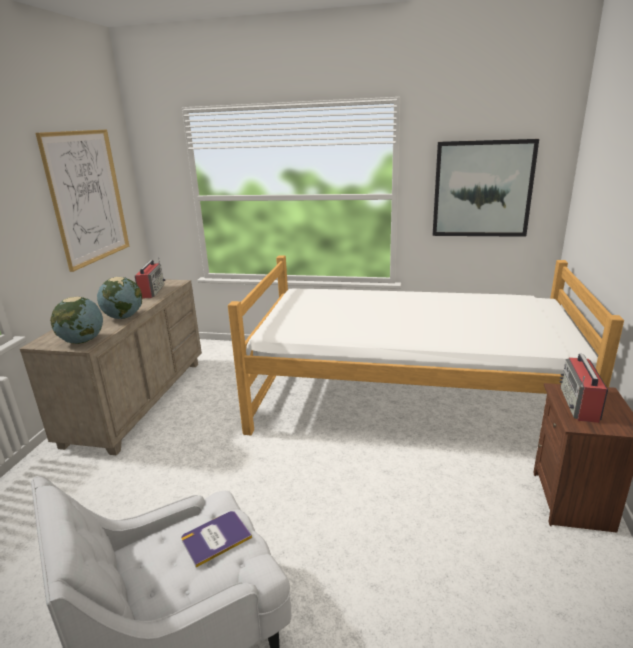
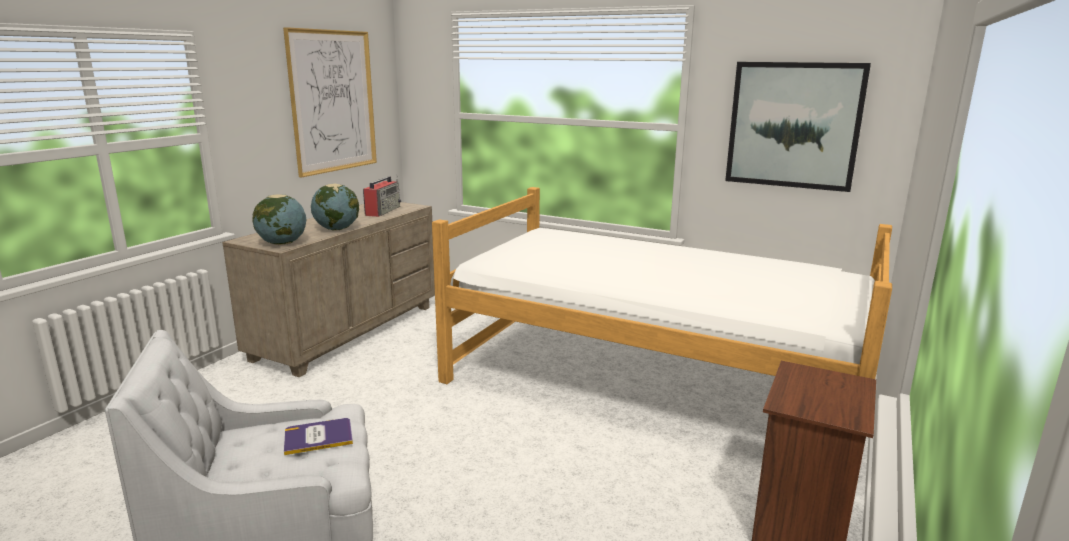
camera: 15 degrees right, 5 degrees down
radio [559,354,608,423] -> none

